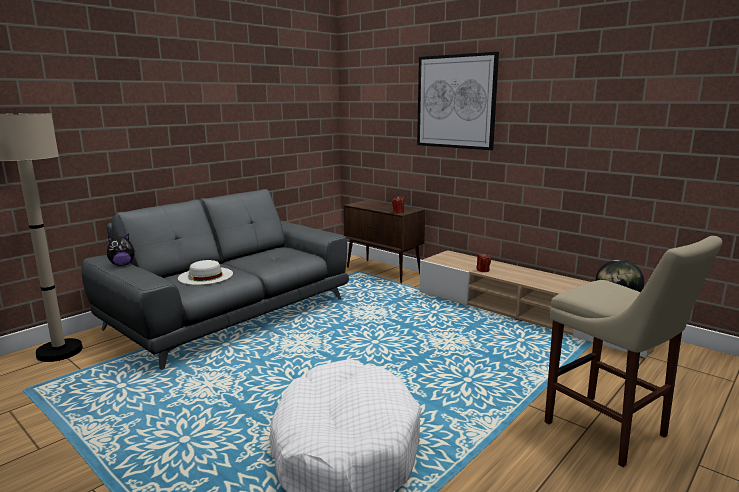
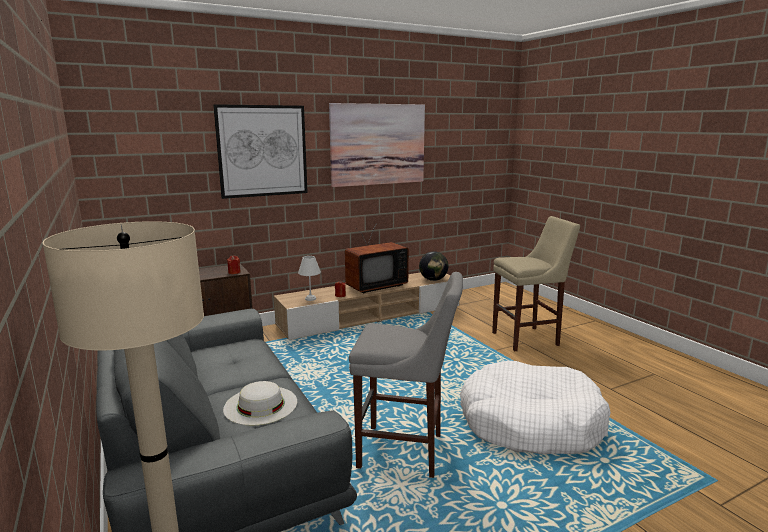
camera: 70 degrees left, 0 degrees up
plush toy [107,234,136,266] -> none
none -> white table lamp [298,256,321,301]
none -> picture [329,103,425,187]
none -> television [345,223,409,293]
none -> grey stool [349,272,463,478]

